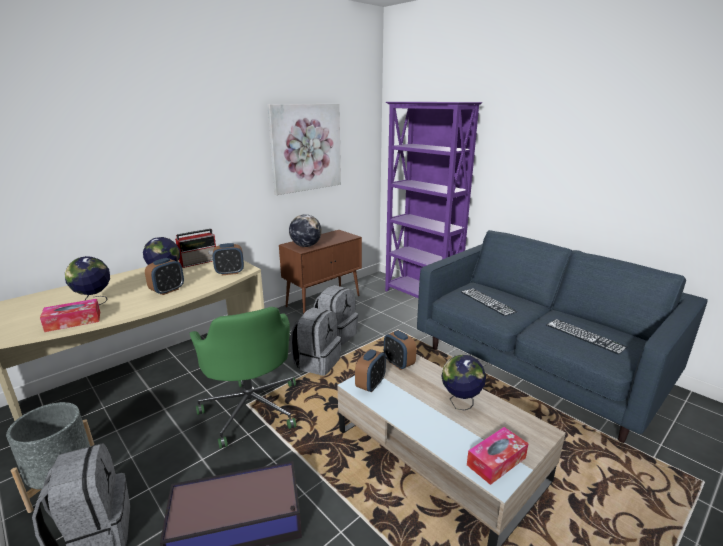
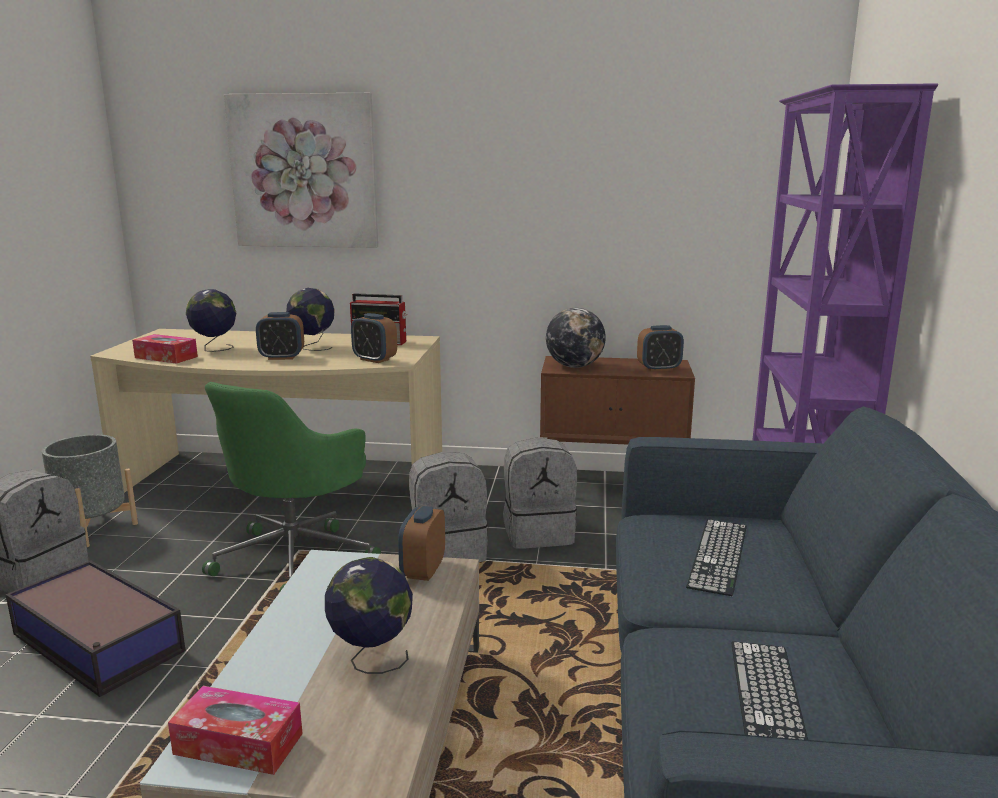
camera: 50 degrees right, 5 degrees down
picture [267,104,341,195] -> picture moved to [224,93,378,248]
alarm clock [355,349,386,392] -> alarm clock moved to [637,325,684,371]

